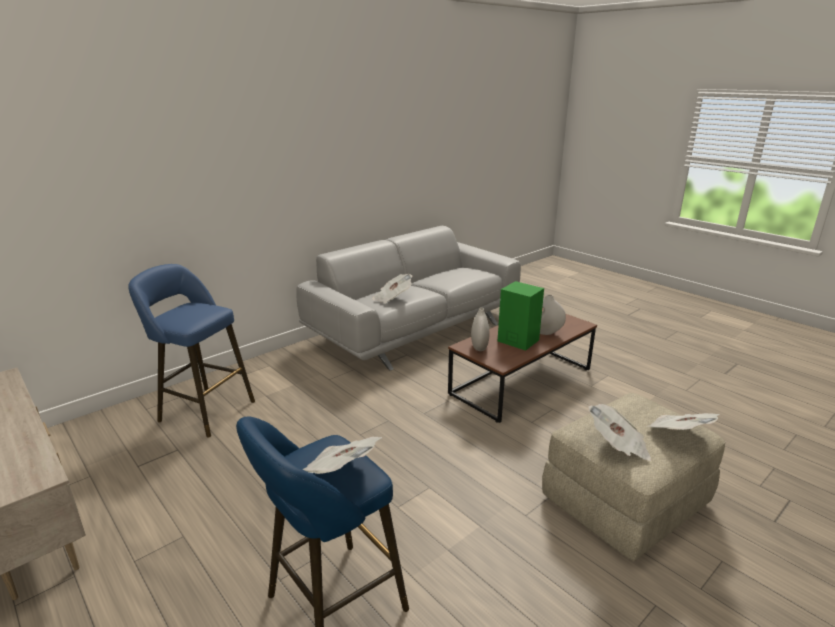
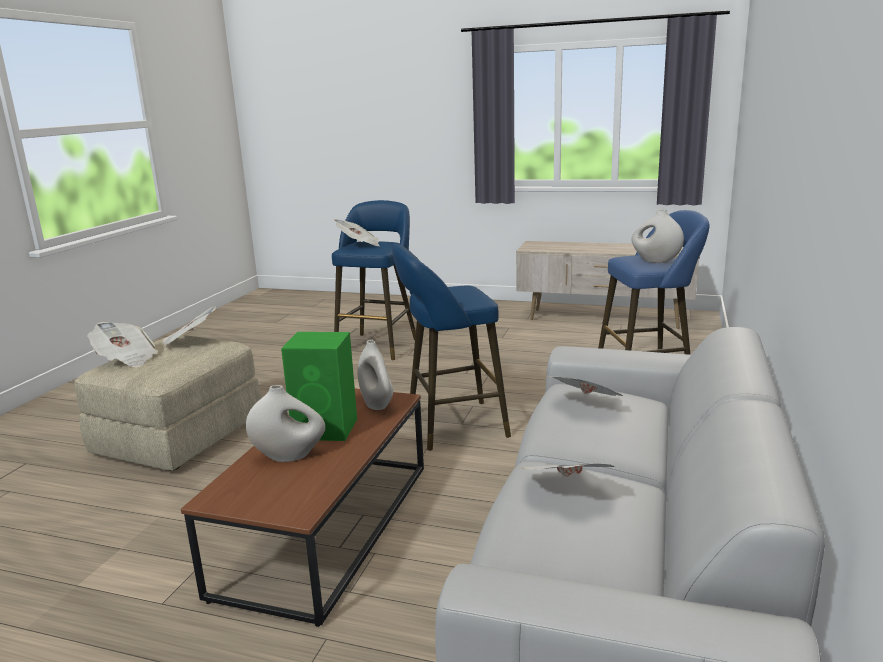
camera: 150 degrees right, 5 degrees down
none -> blue stool [392,244,511,451]
none -> newspaper [520,464,615,477]
none -> white vase [631,210,684,263]

